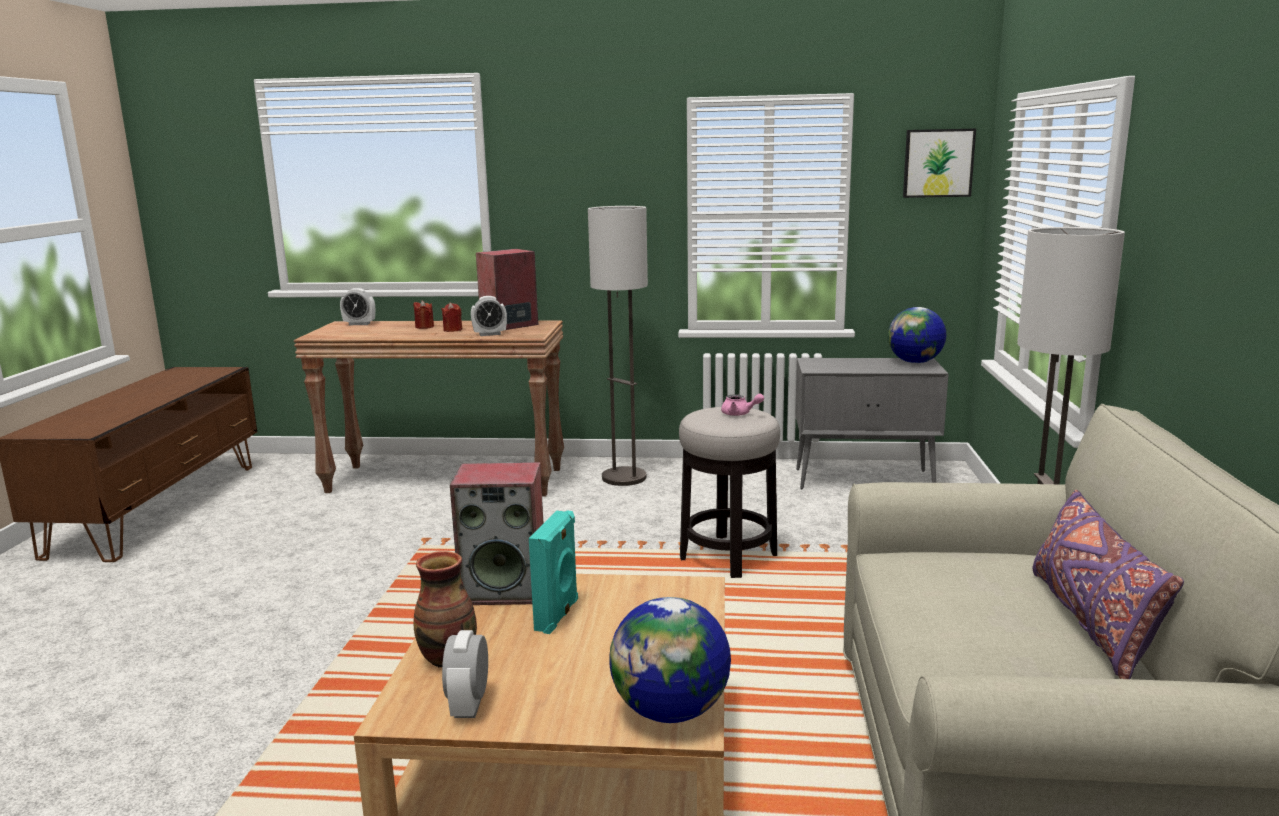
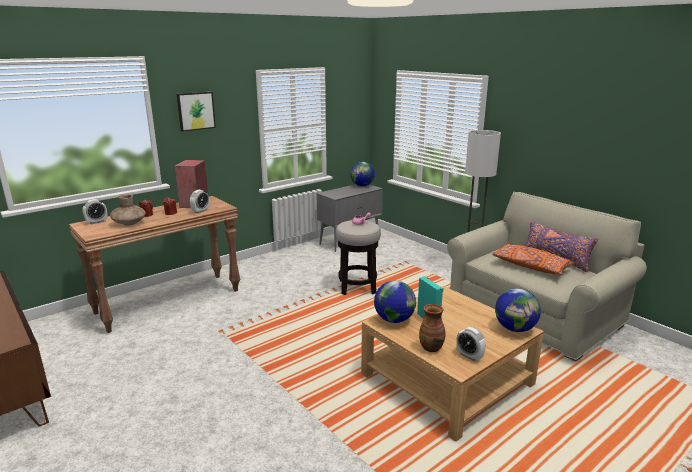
camera: 45 degrees left, 5 degrees up
speaker [450,462,543,605] -> globe [374,281,416,323]
floor lamp [588,206,648,486] -> none
picture [903,129,976,198] -> picture moved to [177,92,216,132]
none -> brown vase [110,194,146,225]
none -> orange pillow [492,244,574,275]

